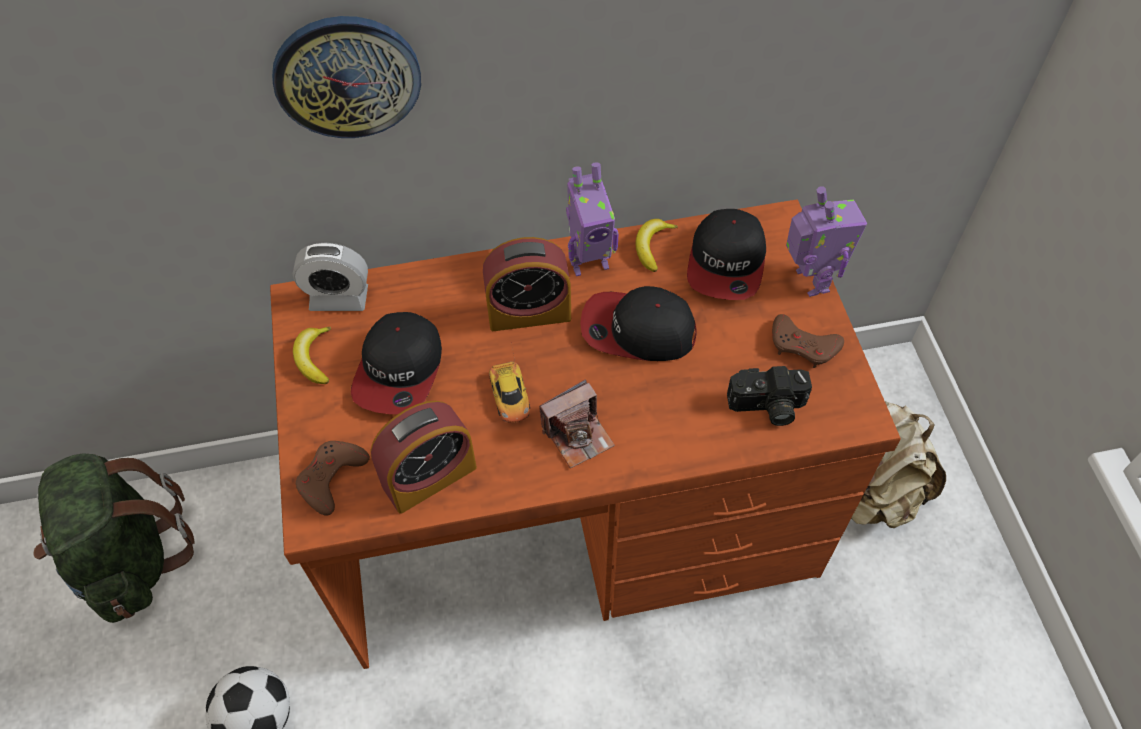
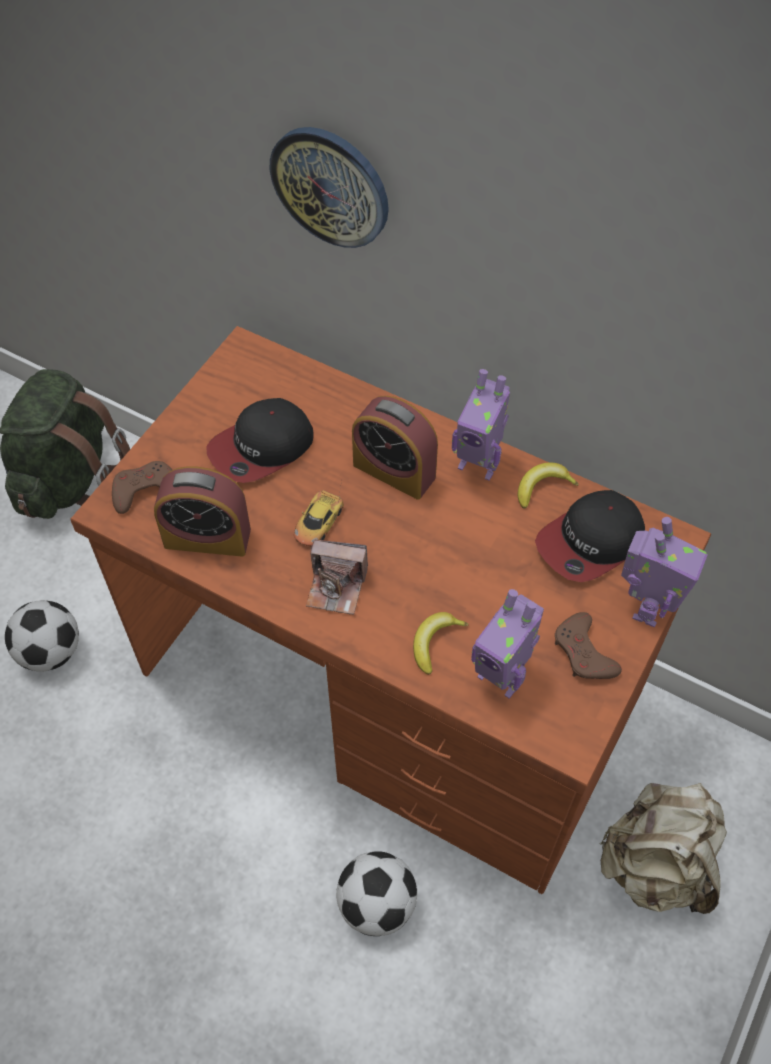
camera: 40 degrees right, 0 degrees up
alarm clock [293,243,368,311] -> none
banana [293,327,332,384] -> banana moved to [413,612,468,675]
cap [580,286,697,361] -> none
camera [727,366,812,426] -> toy robot [471,589,544,698]
none -> football [336,851,417,936]

